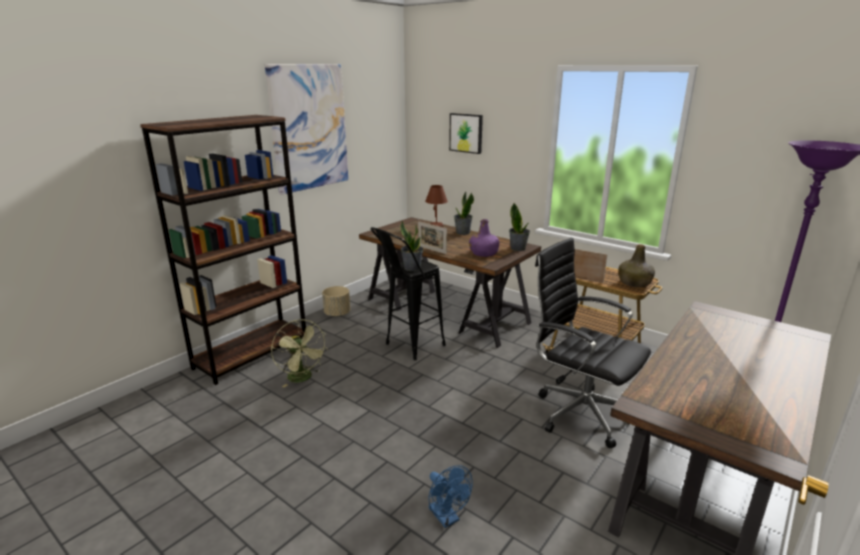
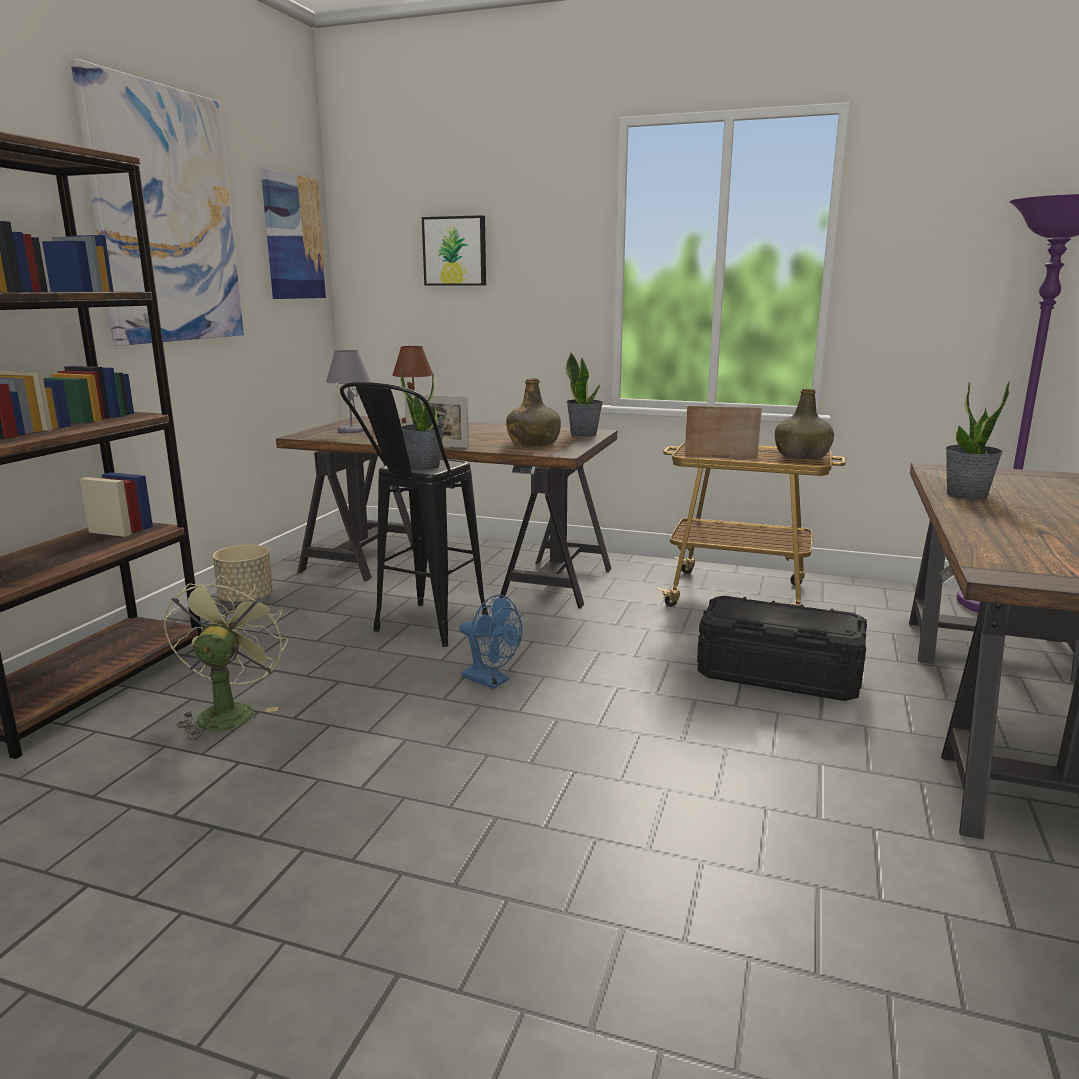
camera: 20 degrees left, 5 degrees down
green fan [271,319,328,387] -> green fan turned 120 degrees counterclockwise [164,574,288,740]
blue fan [428,465,473,528] -> blue fan moved to [459,595,523,689]
potted plant [454,191,474,235] -> potted plant moved to [945,382,1010,499]
purple bottle [469,219,499,257] -> green bottle [506,379,561,446]
black office chair [535,238,651,448] -> black storage box [697,596,867,701]
none -> picture [261,168,327,299]
none -> grey table lamp [326,350,371,433]

